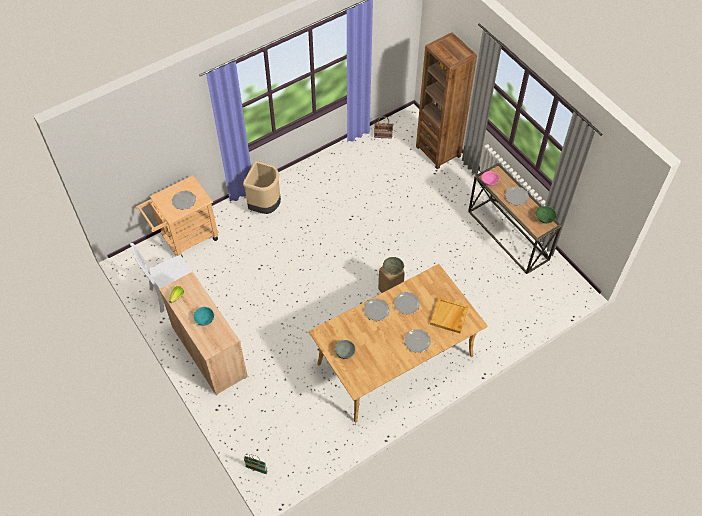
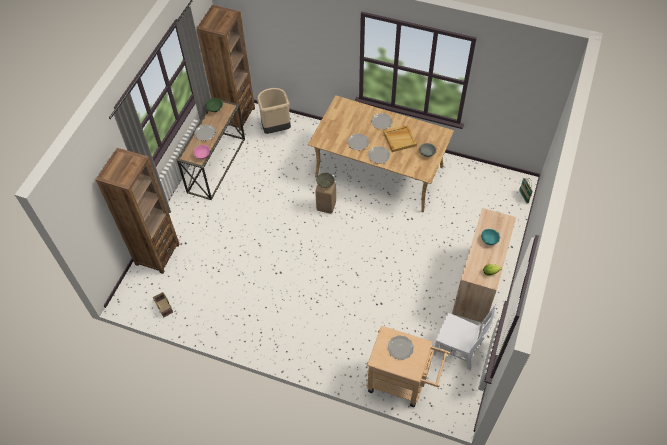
camera: 125 degrees left, 0 degrees up
beige trash can [243,161,281,214] -> beige trash can moved to [257,88,291,134]
beige tray [430,297,469,333] -> beige tray moved to [384,125,417,152]
none -> brown bookcase [196,5,255,131]

